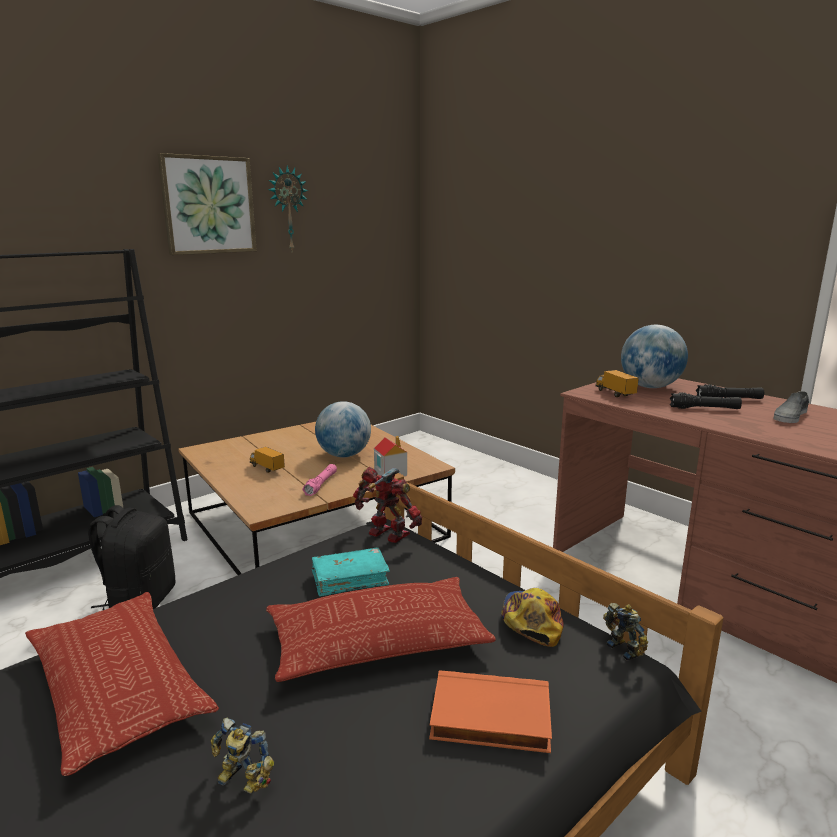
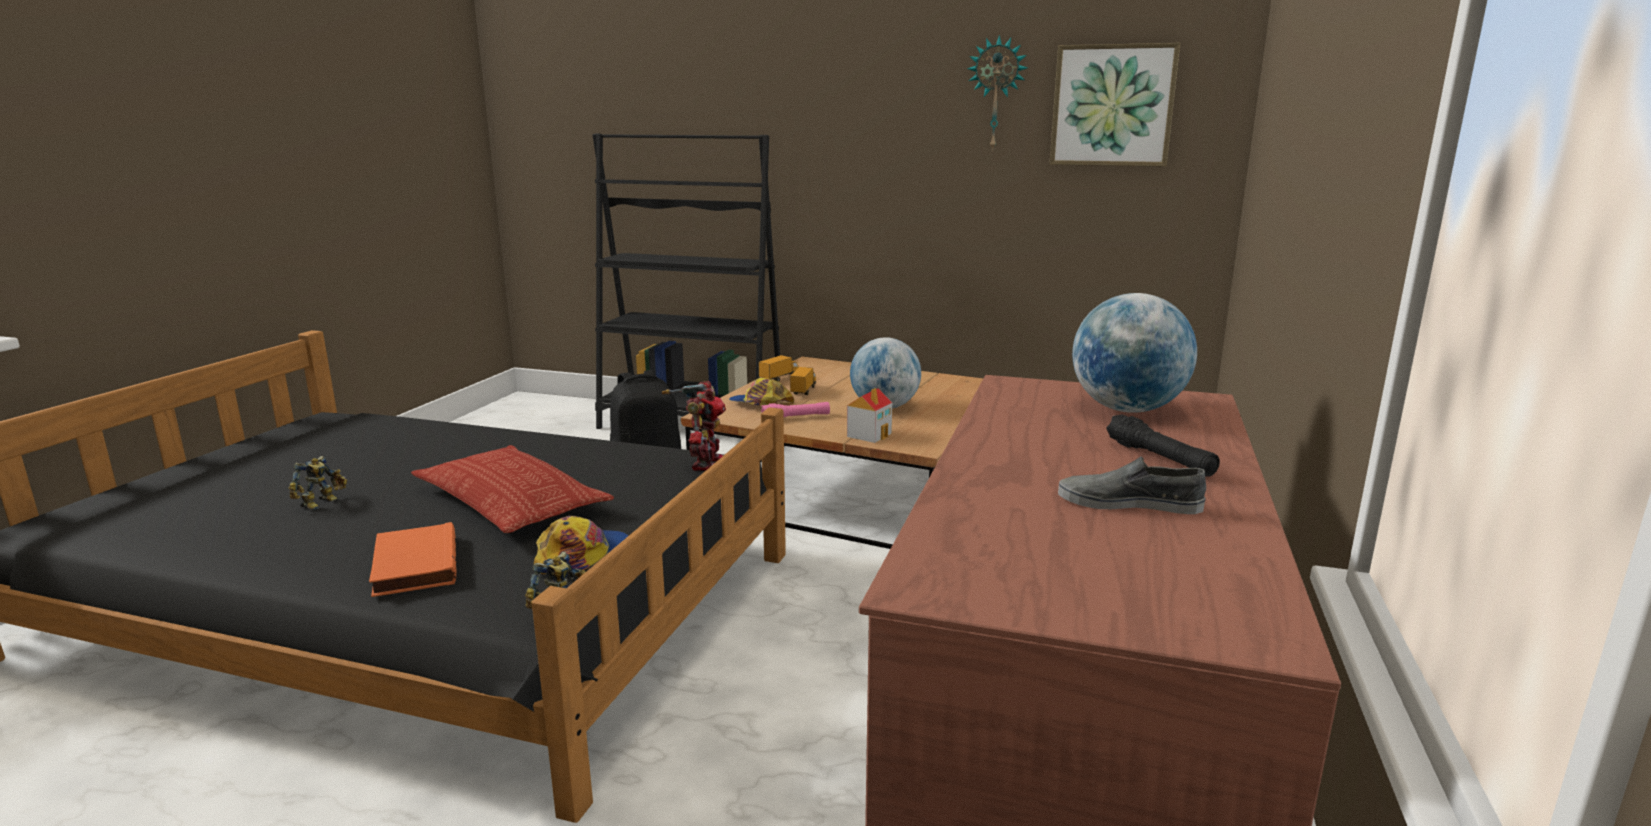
camera: 60 degrees right, 0 degrees up
pillow [25,592,219,776] -> none
picture [158,153,257,255] -> picture moved to [1049,43,1180,167]
toy robot [211,718,274,793] -> toy robot turned 150 degrees counterclockwise [289,456,347,510]
turquoise book [312,547,390,597] -> none
toy truck [595,370,639,397] -> toy truck moved to [759,355,799,382]
black flashlight [670,392,742,409] -> none
none -> cap [729,378,794,406]

